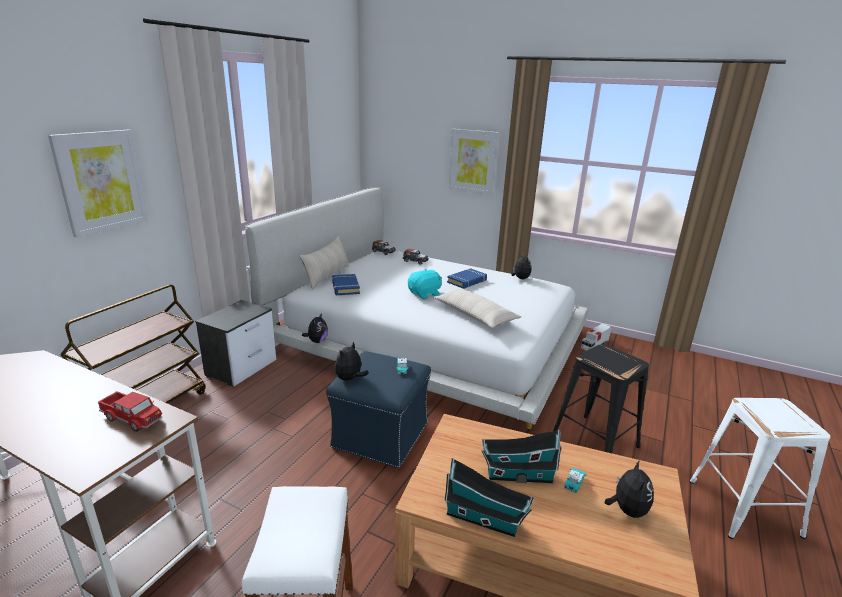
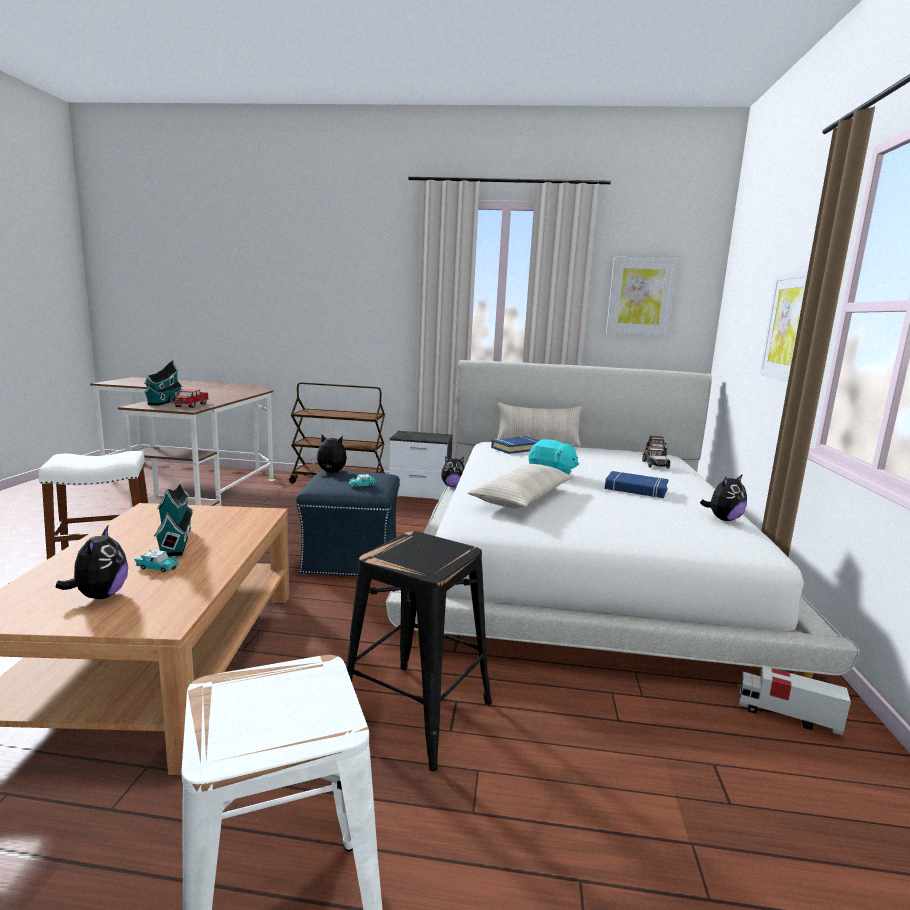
camera: 70 degrees right, 10 degrees down
picture [48,130,148,237] -> picture moved to [606,257,678,336]
toy house [444,458,534,537] -> toy house moved to [144,360,183,406]
plush toy [605,460,654,518] -> plush toy turned 90 degrees counterclockwise [56,524,128,599]

